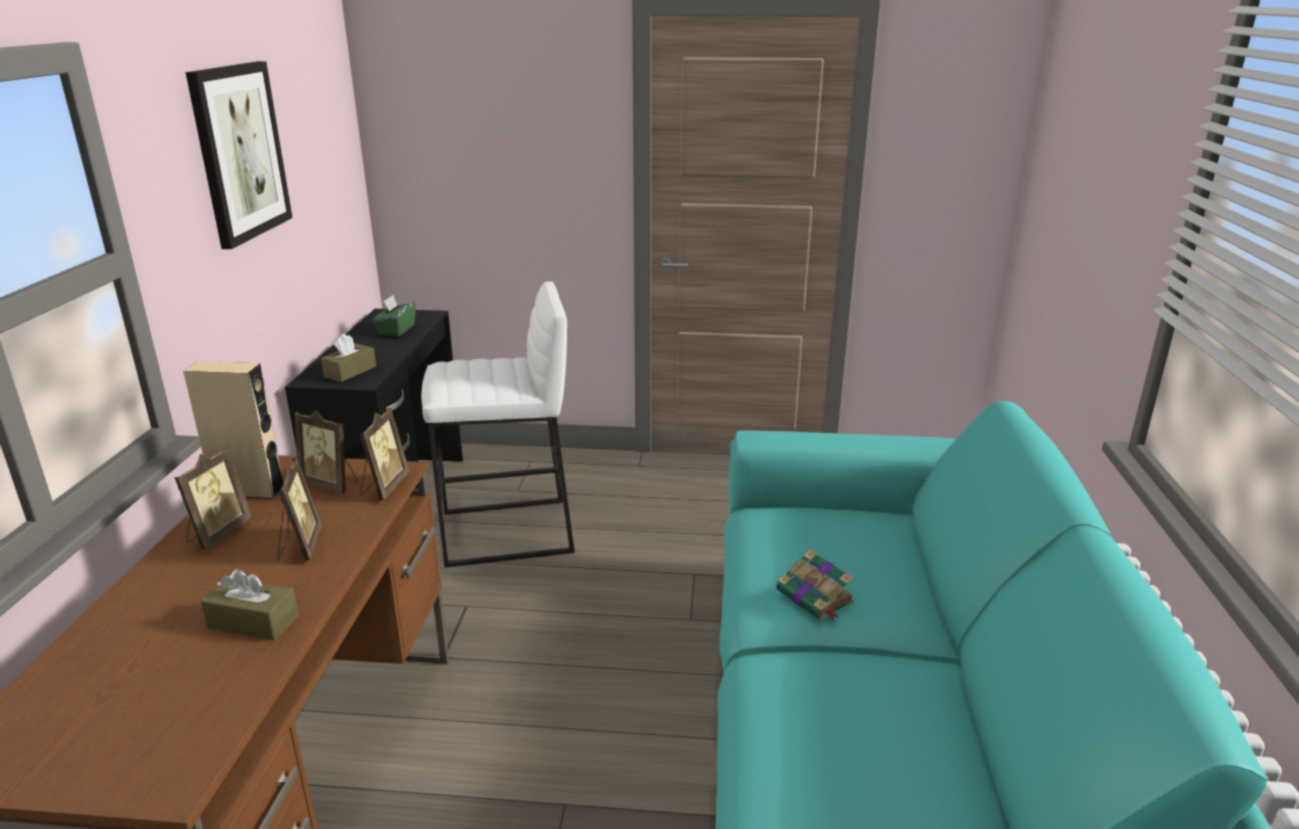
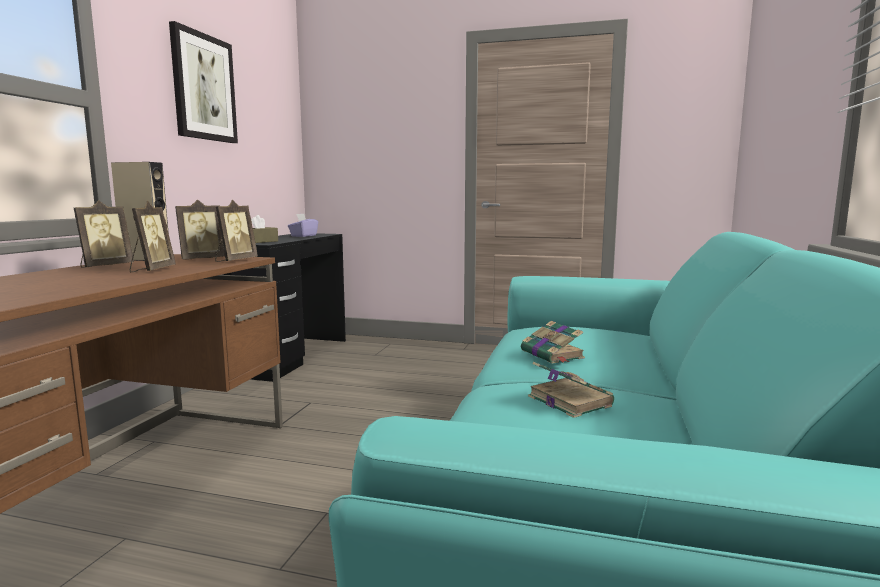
camera: 10 degrees right, 15 degrees down
brown tissue box [201,568,299,641] -> none
picture frame [295,410,358,494] -> picture frame turned 75 degrees counterclockwise [175,200,225,260]
green tissue box [373,295,416,337] -> purple tissue box [288,214,318,237]
white stool [421,282,575,568] -> none
none -> book [528,362,614,418]

